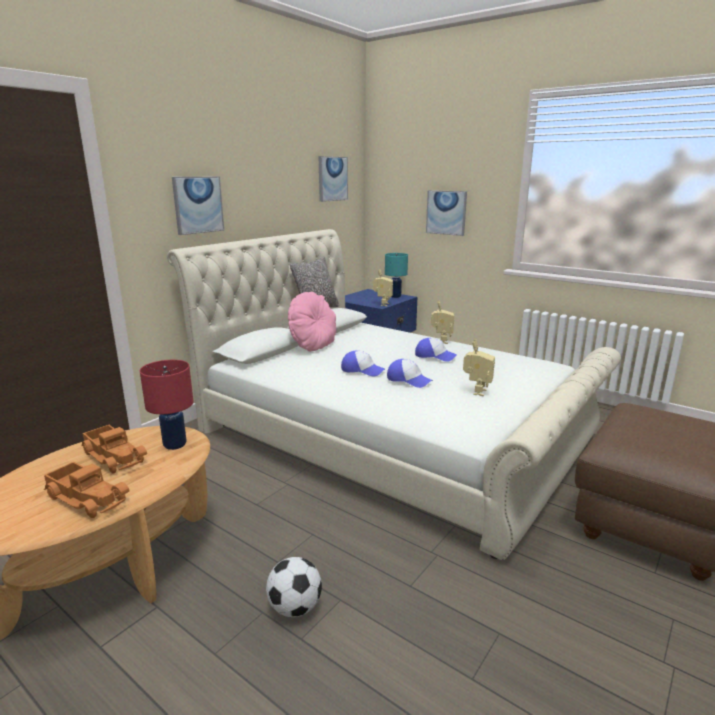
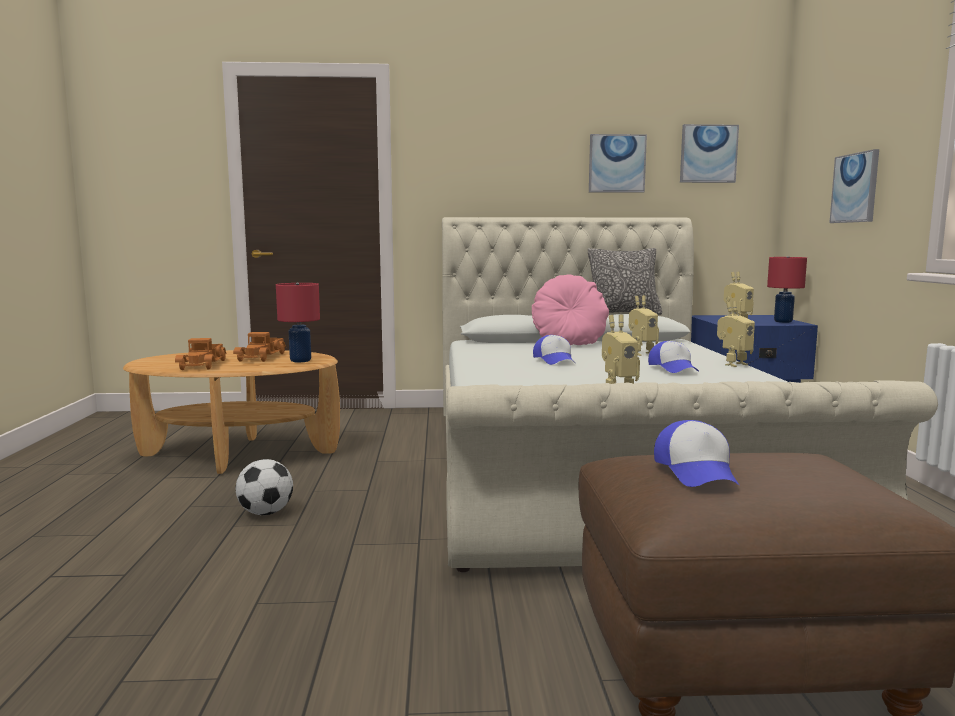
camera: 50 degrees right, 10 degrees down
picture [172,176,224,235] -> picture moved to [589,134,647,193]
turquoise table lamp [385,253,408,298] -> red table lamp [767,256,807,323]
cap [387,359,433,388] -> cap moved to [654,420,739,487]
none -> toy robot [629,295,659,356]

